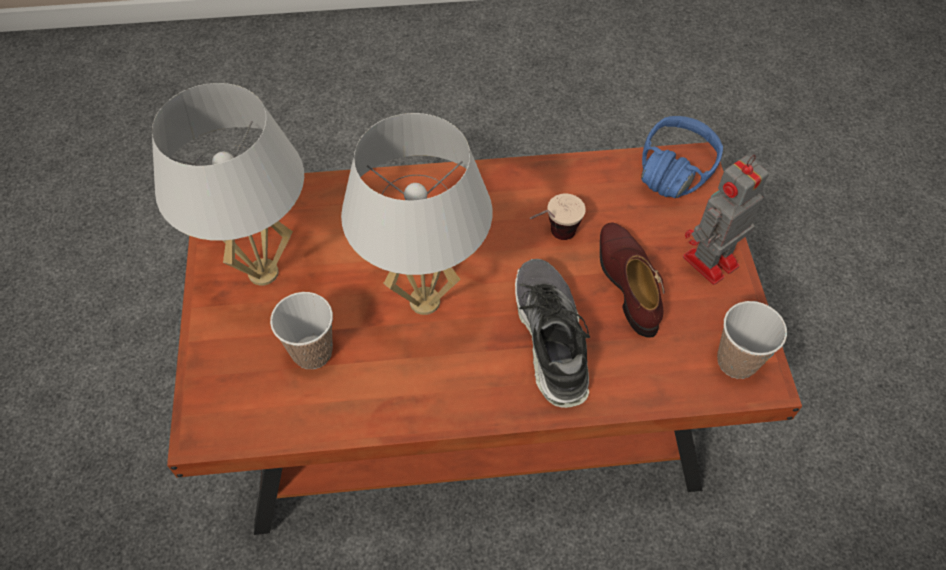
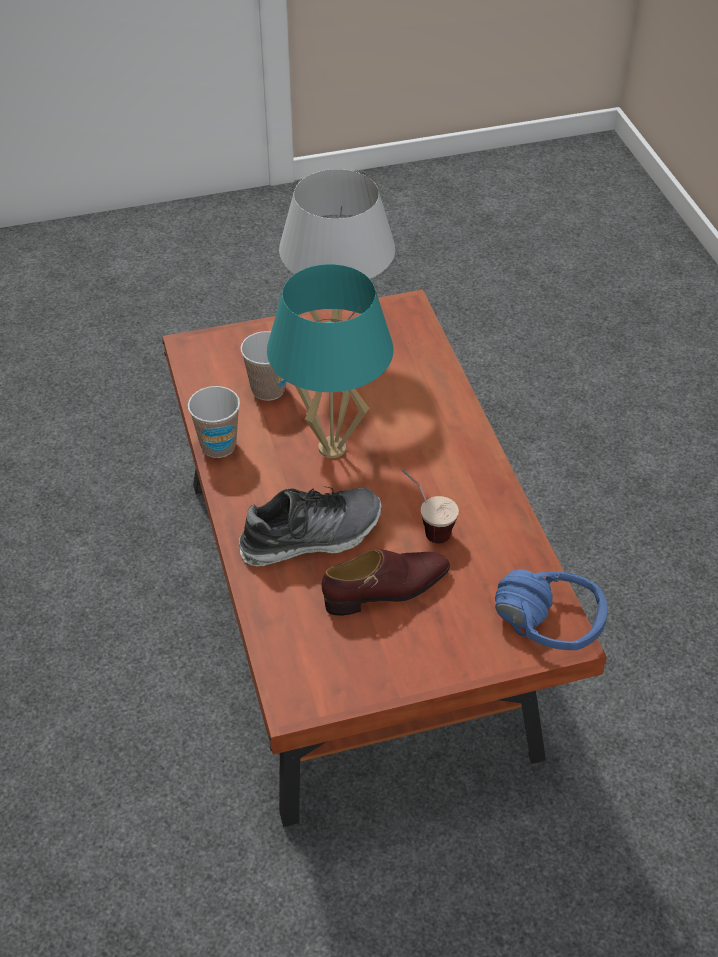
camera: 80 degrees right, 10 degrees down
white table lamp [341,113,492,315] -> turquoise table lamp [267,264,394,458]
toy robot [683,155,769,285] -> none
cup [717,301,787,379] -> cup moved to [188,386,240,458]

